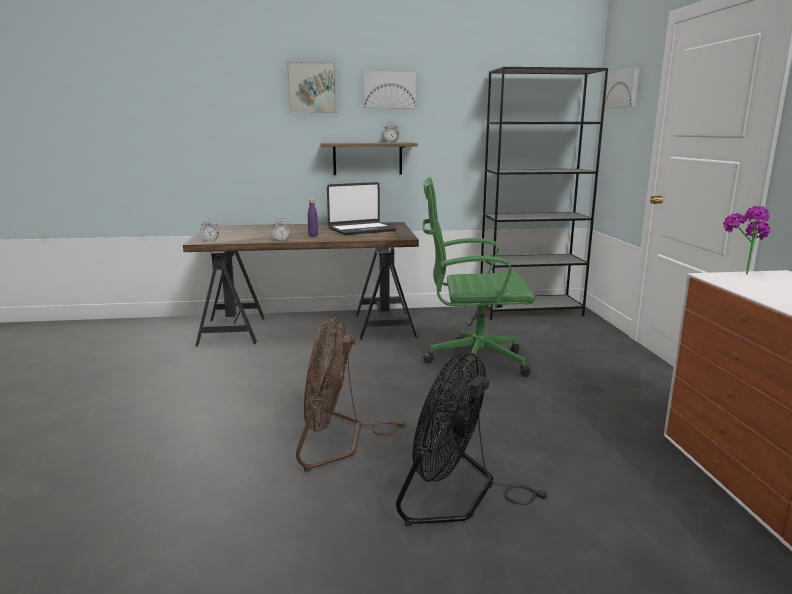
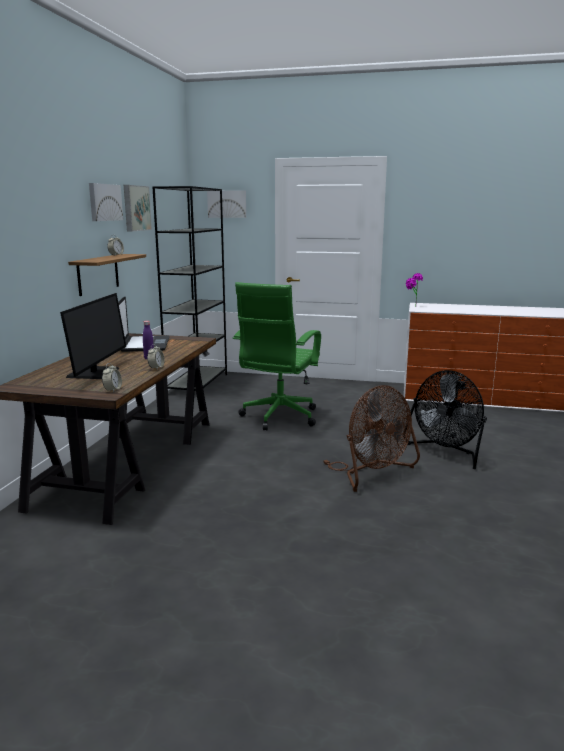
camera: 70 degrees left, 0 degrees up
picture [287,62,337,113] -> picture moved to [124,185,152,232]
brown fan [296,318,407,472] -> brown fan turned 60 degrees counterclockwise [324,385,420,492]
none -> monitor [60,293,126,379]

